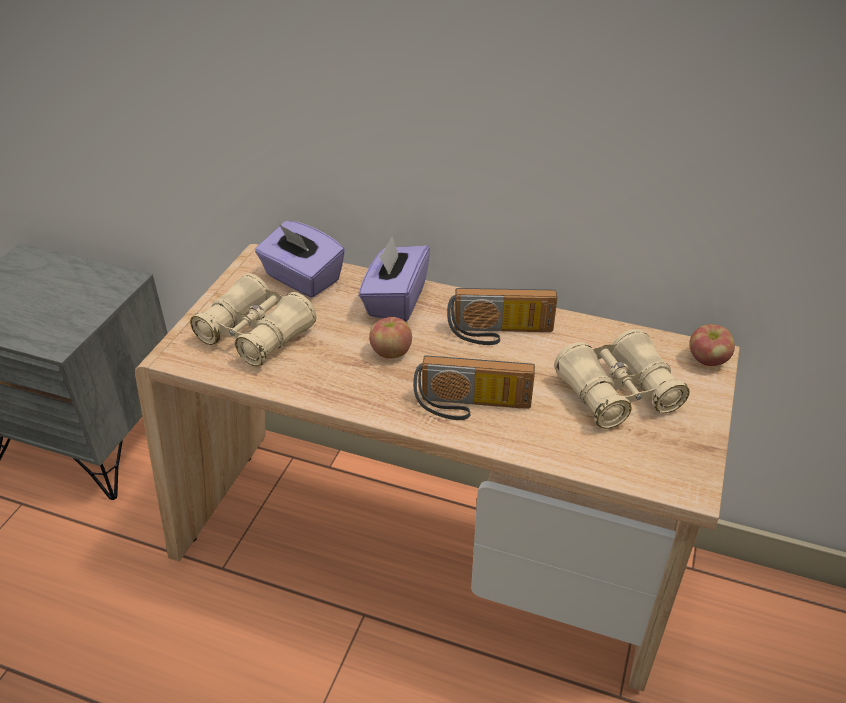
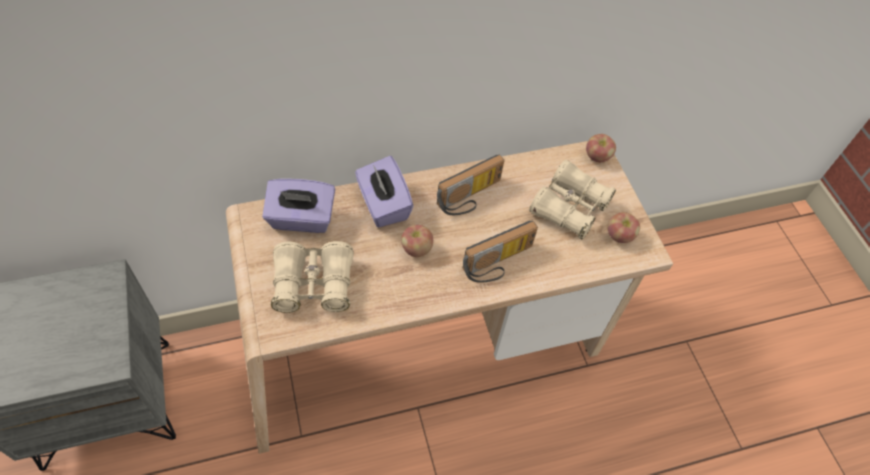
camera: 40 degrees left, 15 degrees up
none -> apple [607,212,640,243]

